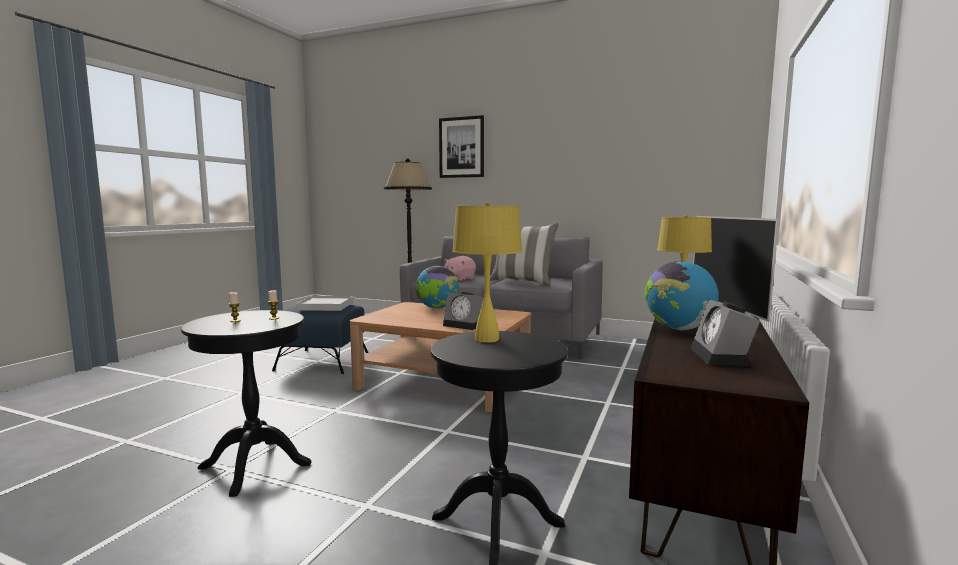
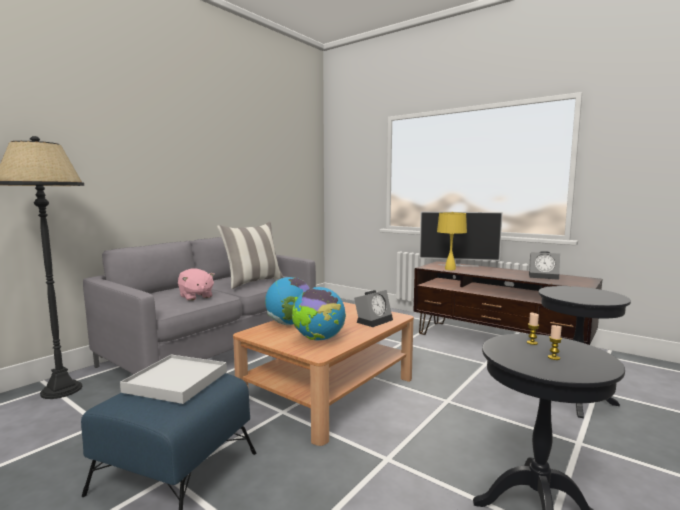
camera: 75 degrees left, 0 degrees up
picture [439,115,484,178] -> none
yellow table lamp [452,202,522,343] -> none
globe [645,261,719,330] -> globe moved to [292,287,346,341]

